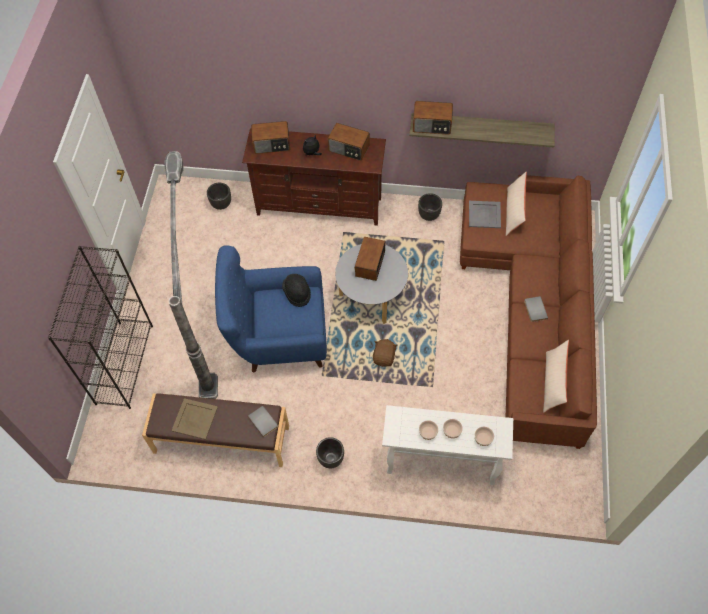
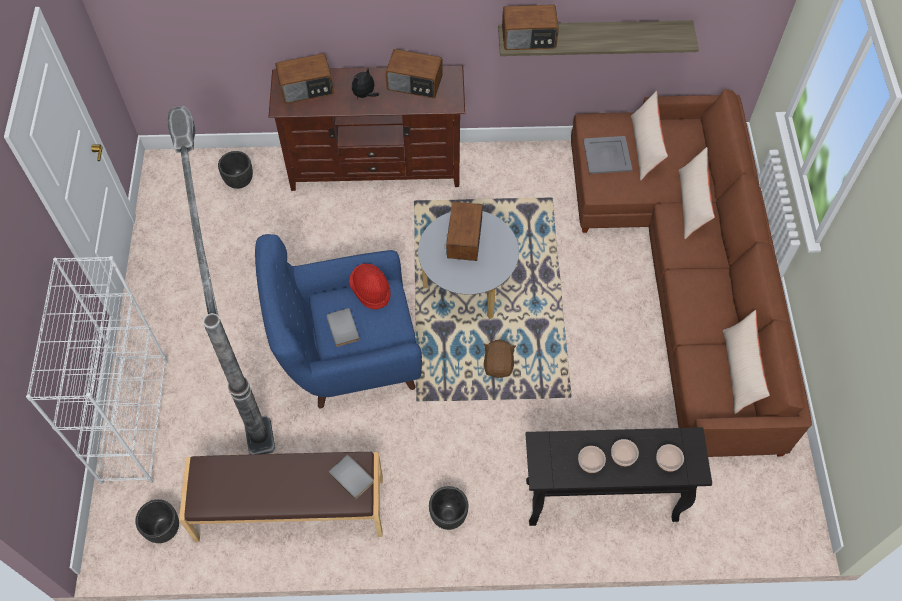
camera: 10 degrees left, 0 degrees up
black bookcase [48,246,153,409] -> white bookcase [26,256,168,484]
beige tray [171,398,218,440] -> none
black hat [282,274,311,307] -> red hat [349,263,391,310]
white console table [382,405,513,485] -> black console table [526,427,712,526]
black planter [418,193,442,221] -> black planter moved to [135,499,179,543]
grey book [524,296,548,322] -> grey book moved to [327,308,360,347]
none -> beige pillow [679,147,715,239]

